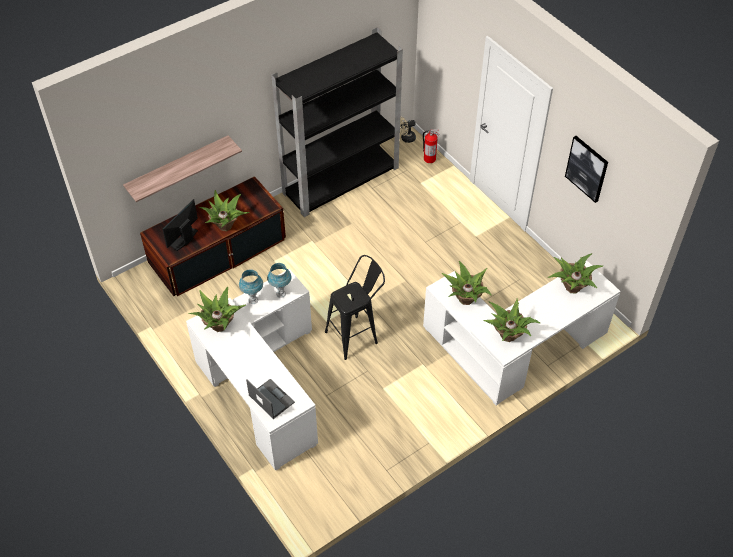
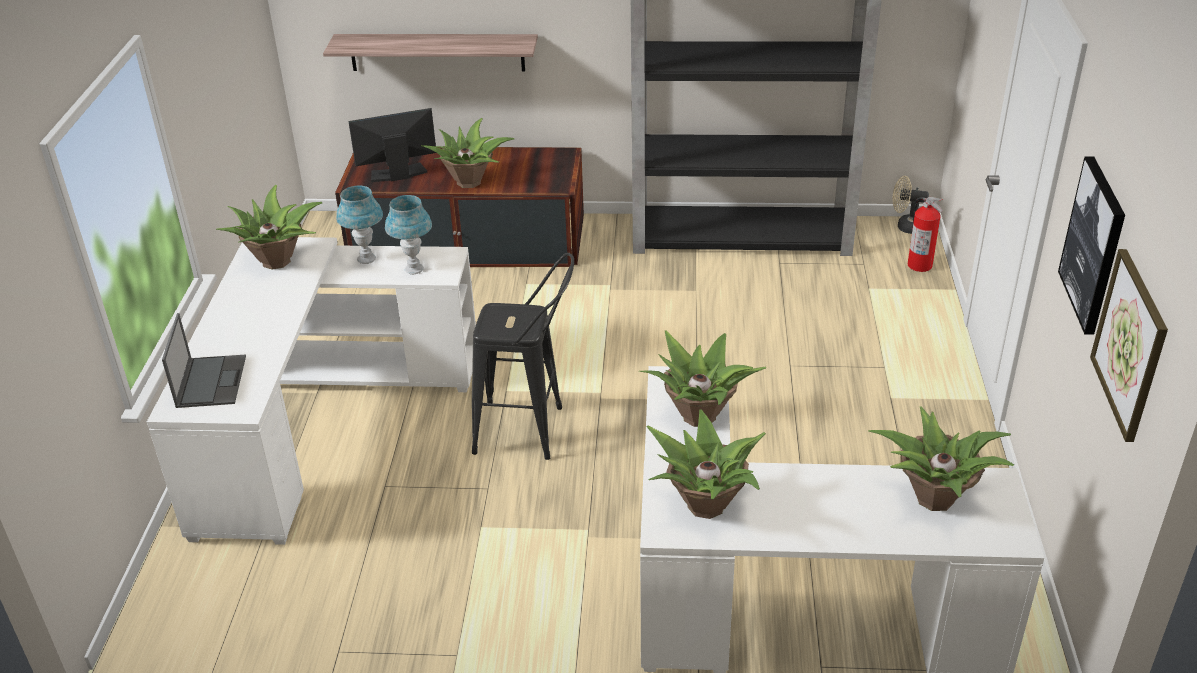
camera: 40 degrees right, 15 degrees down
none -> picture [1090,249,1168,442]

